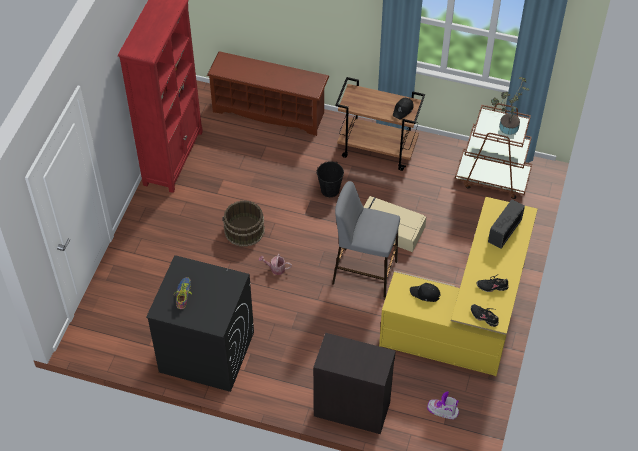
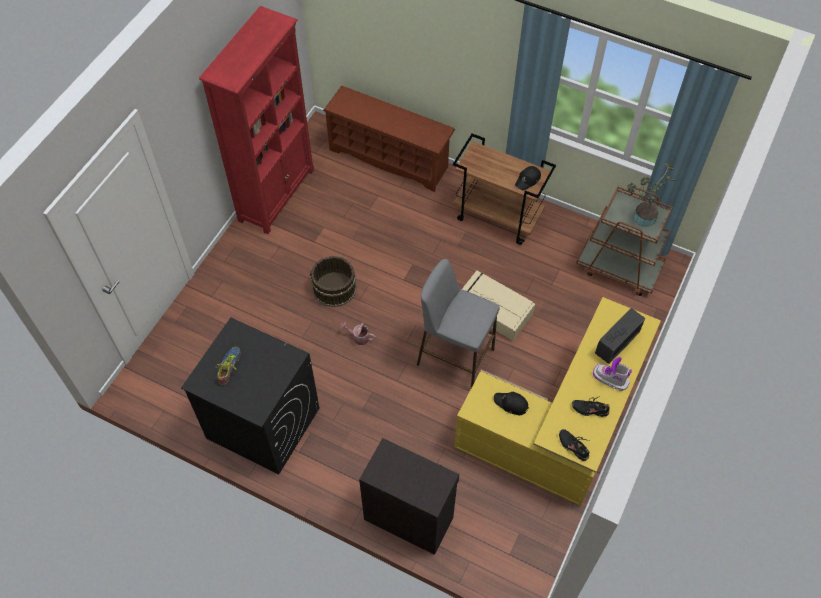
camera: 10 degrees right, 5 degrees up
black bucket [317,161,344,197] -> none
boot [427,391,459,420] -> boot moved to [593,357,632,391]

